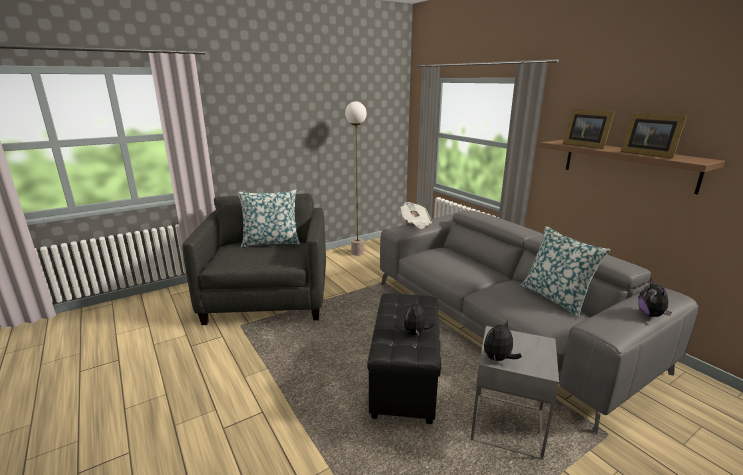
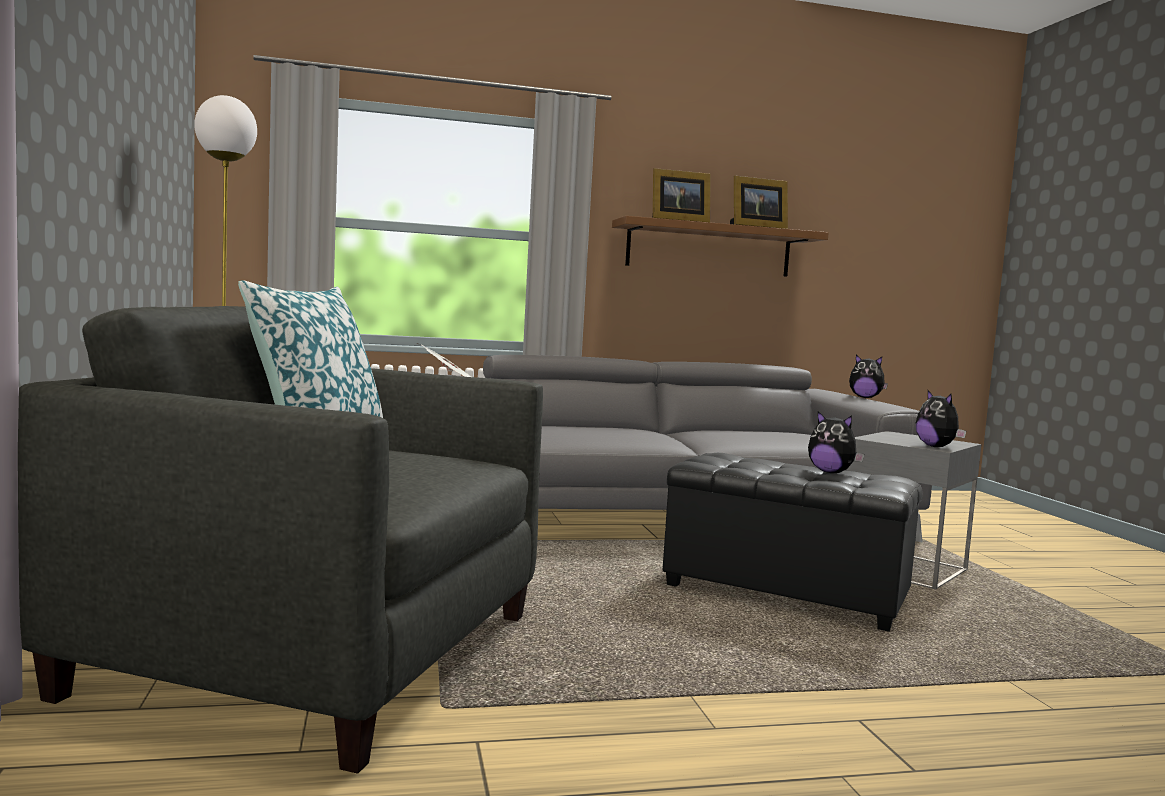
camera: 70 degrees left, 15 degrees down
pillow [520,226,610,318] -> none

